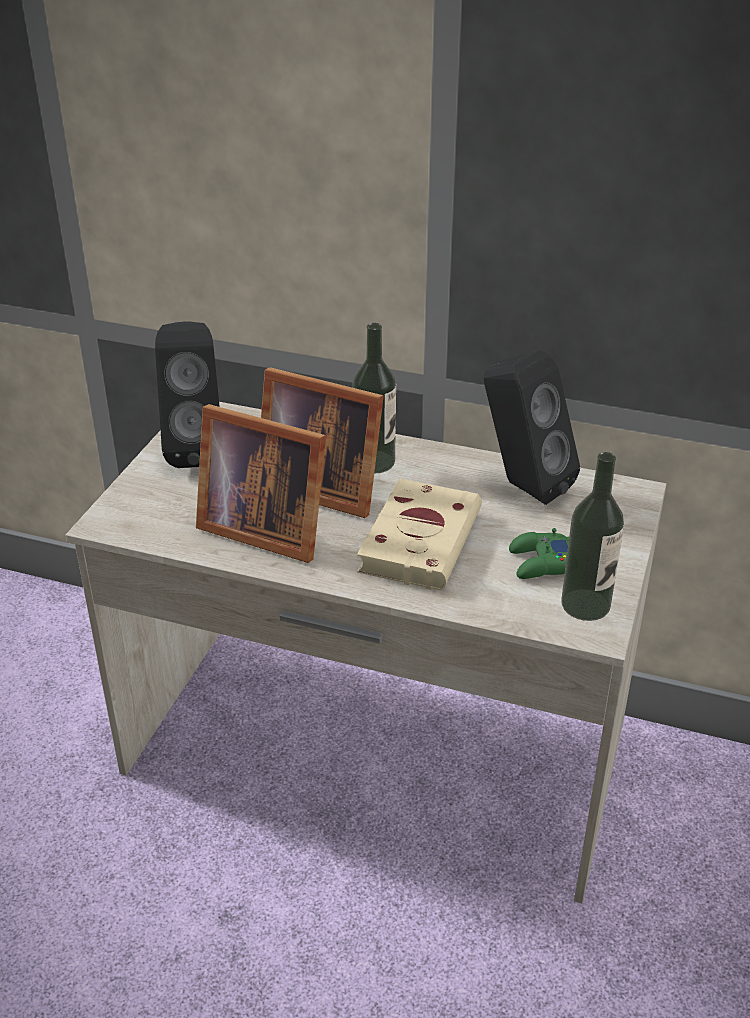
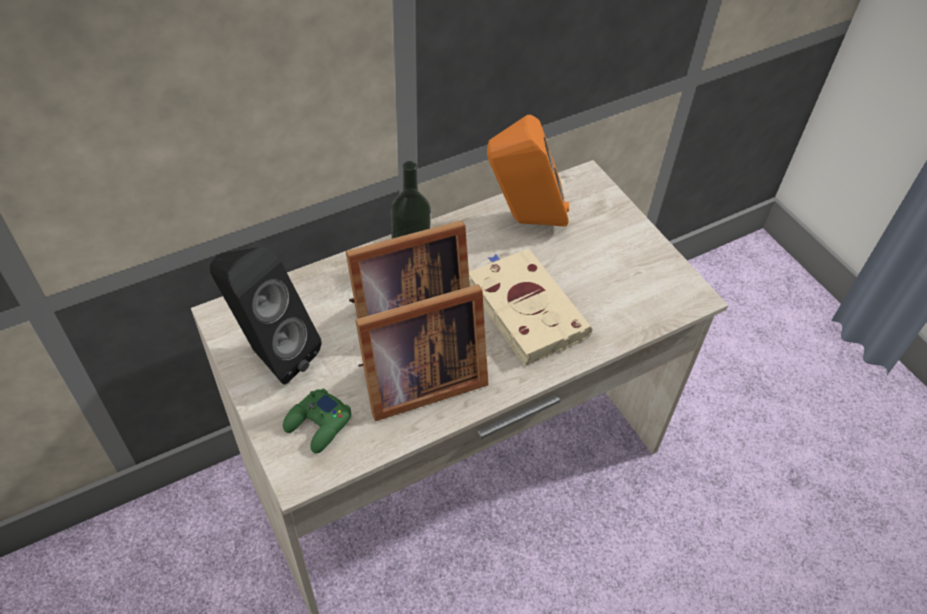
camera: 50 degrees left, 15 degrees up
black speaker [484,350,580,505] -> orange speaker [487,115,569,227]
green game controller [509,528,569,579] -> green game controller moved to [283,388,351,454]
bottle [561,452,624,621] -> none

